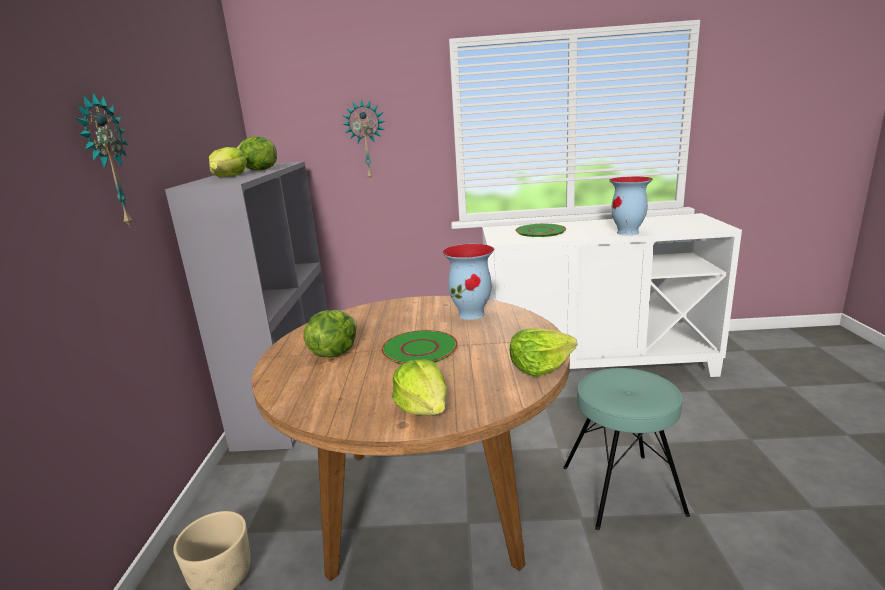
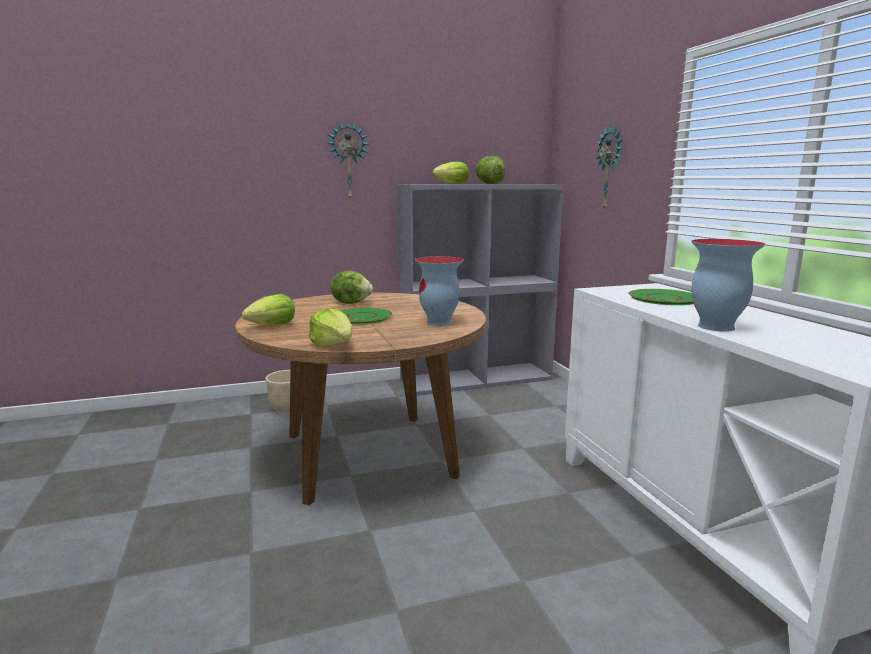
camera: 70 degrees right, 5 degrees down
turquoise stool [563,368,690,530] -> none

